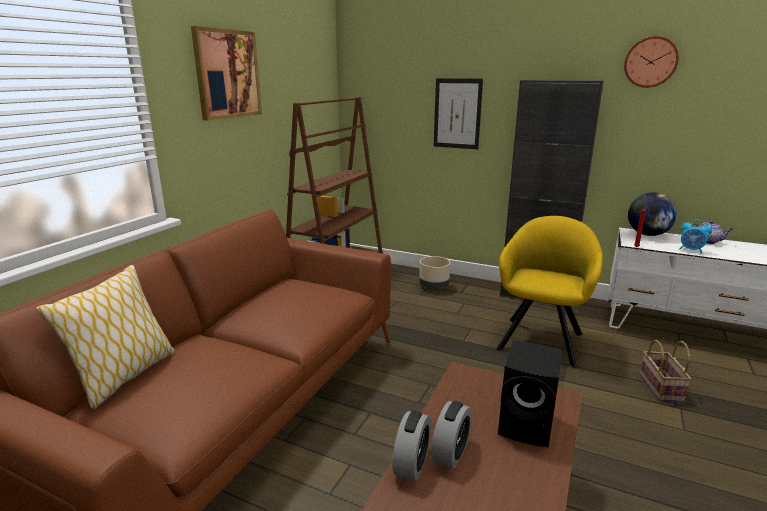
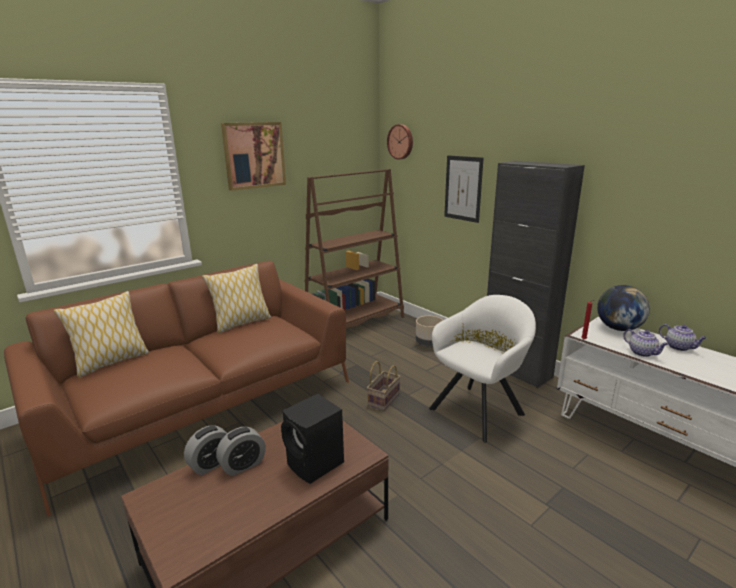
camera: 25 degrees right, 0 degrees up
yellow armchair [496,216,603,368] -> white armchair [429,295,536,443]
wall clock [624,36,679,88] -> wall clock moved to [387,124,413,160]
basket [640,340,691,402] -> basket moved to [367,361,401,411]
alarm clock [679,220,712,253] -> teapot [623,329,669,357]
none -> pillow [202,264,271,333]

